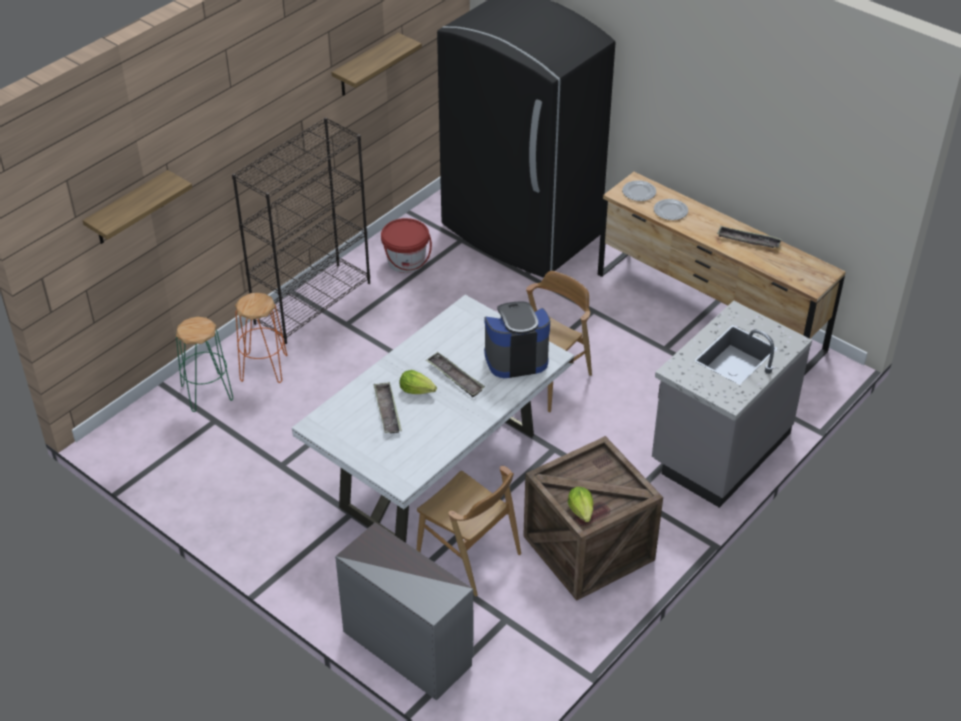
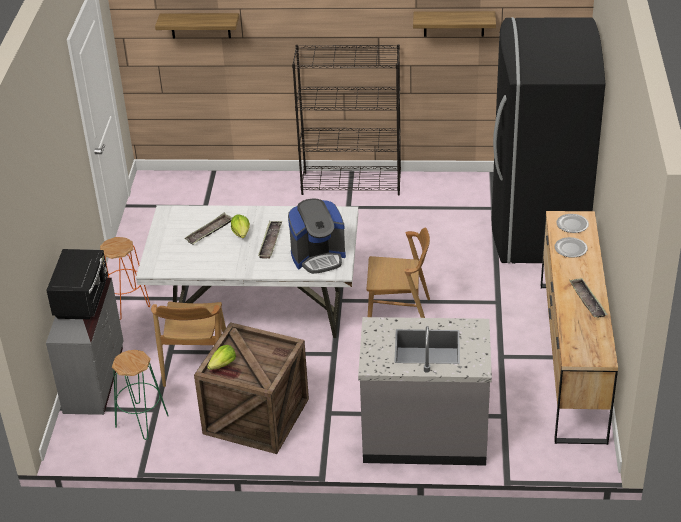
camera: 55 degrees right, 5 degrees down
green stool [176,317,233,412] -> green stool moved to [112,350,169,440]
orange stool [235,293,287,383] -> orange stool moved to [100,237,150,320]
red bucket [381,218,432,273] -> none
coffee machine [484,302,550,378] -> coffee machine turned 120 degrees clockwise [288,198,346,274]
none -> black microwave [46,249,108,319]

